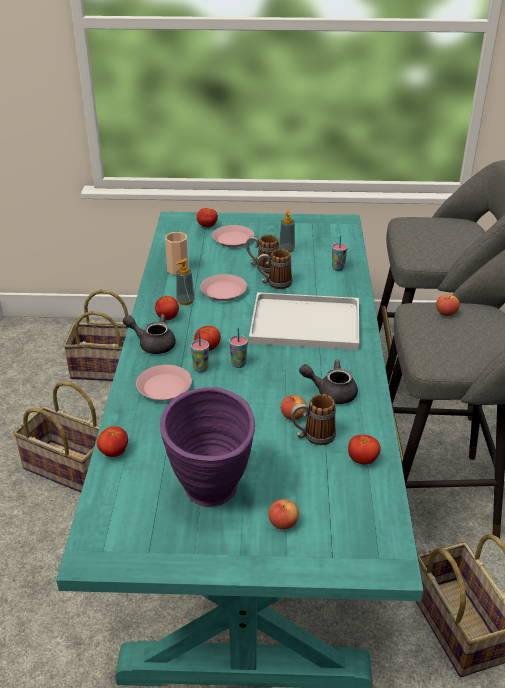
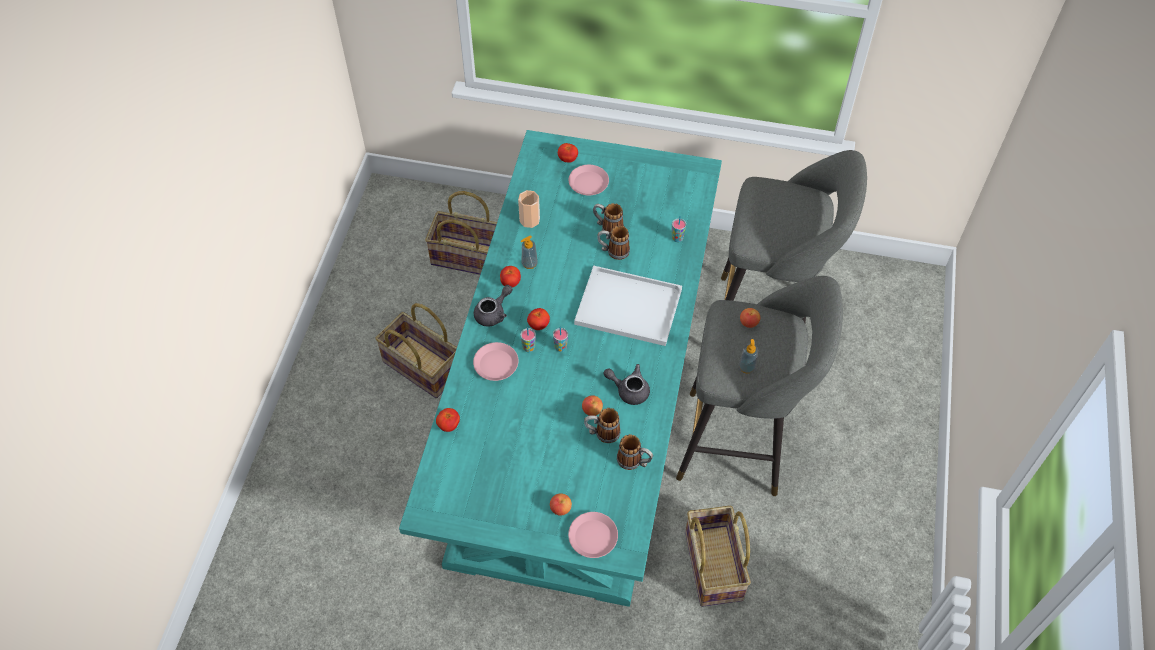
camera: 10 degrees right, 20 degrees up
grey teapot [123,314,176,354] -> grey teapot turned 105 degrees clockwise [474,285,513,327]
purple vase [160,387,255,507] -> none
pink plate [200,274,247,301] -> pink plate moved to [568,512,618,558]
soap dispenser [279,209,295,253] -> soap dispenser moved to [739,339,758,373]
tomato [348,435,381,464] -> mug [617,434,653,470]

